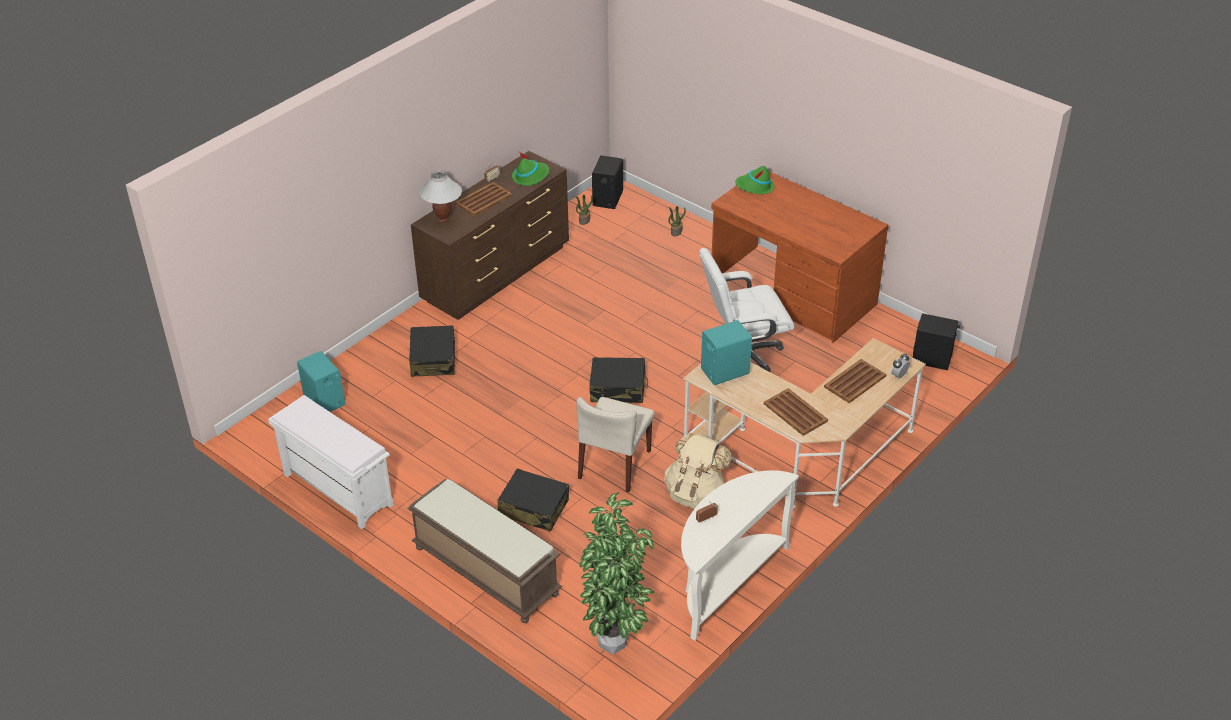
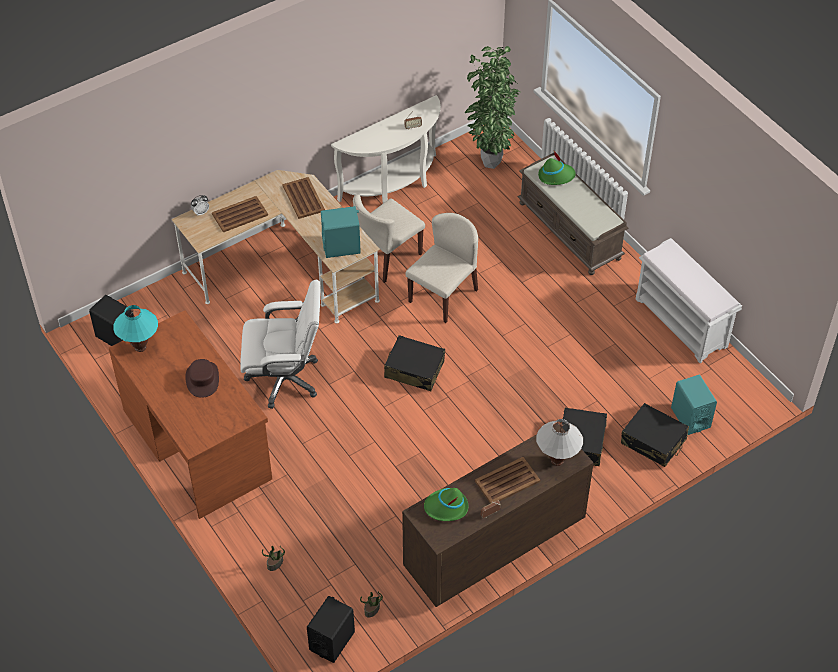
camera: 165 degrees left, 10 degrees up
black suitcase [497,469,569,532] -> black suitcase moved to [621,403,689,467]
beige backpack [664,433,732,509] -> beige chair [353,194,425,283]
green hat [735,166,774,194] -> green hat moved to [538,151,576,185]
none -> turquoise table lamp [113,305,158,352]
none -> brown hat [185,359,219,398]

